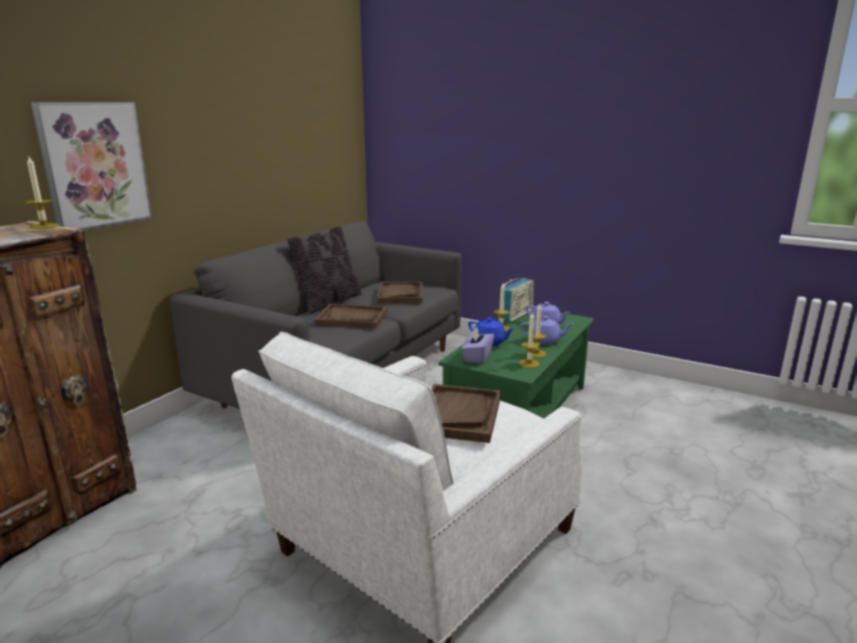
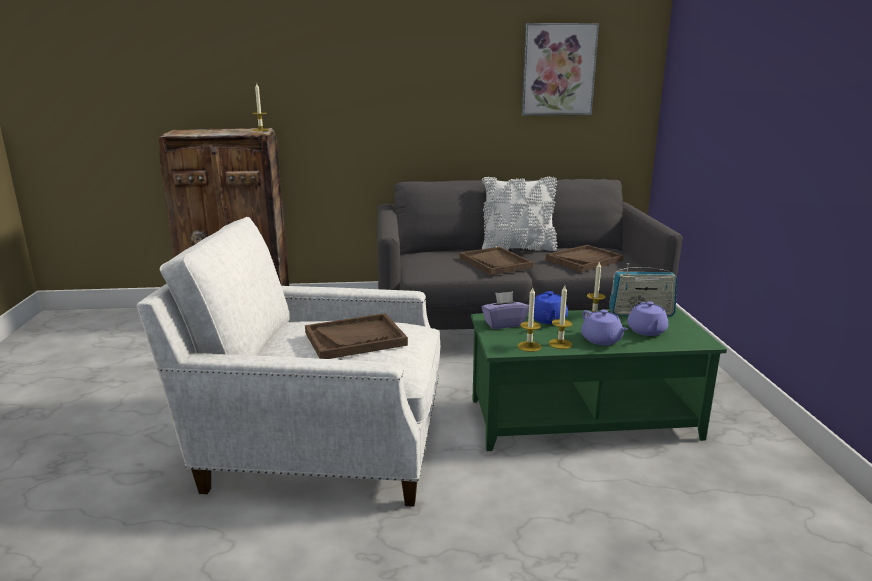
camera: 55 degrees right, 0 degrees up
picture [31,102,153,231] -> picture moved to [522,23,599,116]
black pillow [287,226,362,315] -> white pillow [482,177,557,251]

